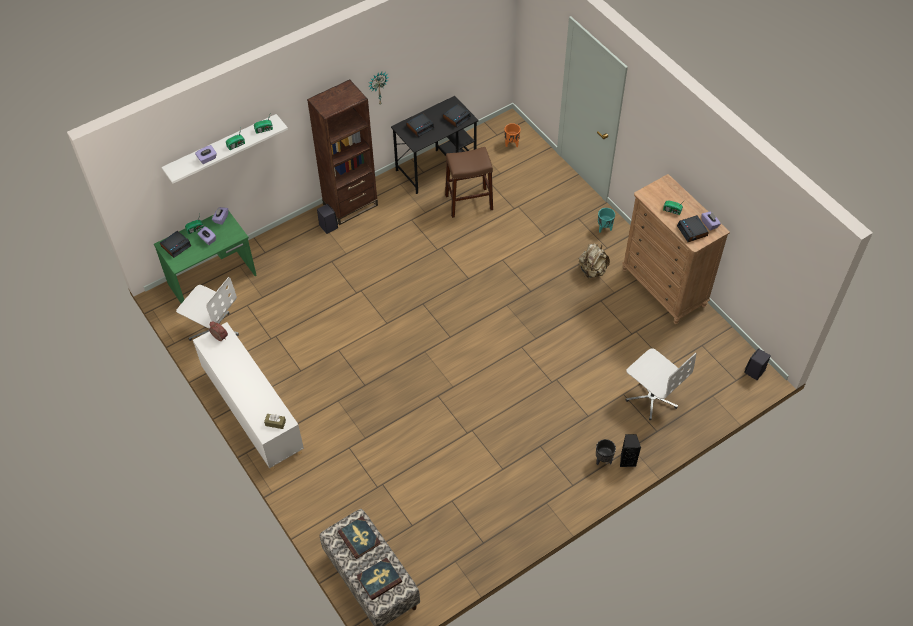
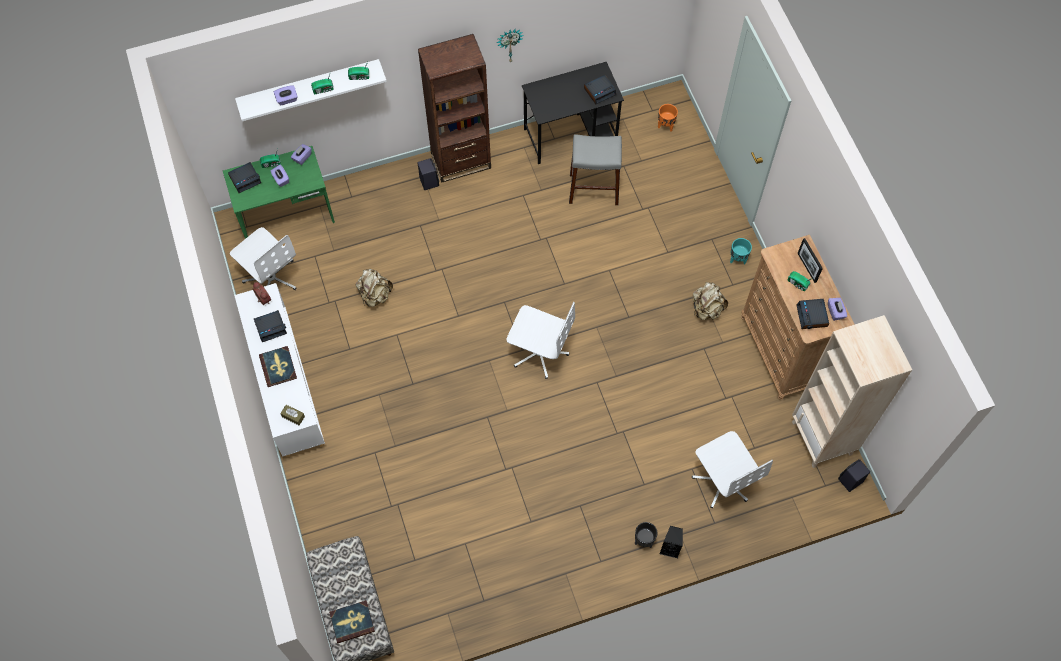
camera: 15 degrees right, 10 degrees up
book [338,516,380,559] -> book moved to [259,346,297,387]
alarm clock [406,113,434,137] -> alarm clock moved to [254,310,287,342]
brown stool [445,147,493,218] -> grey stool [569,134,622,205]
none -> beige backpack [356,269,393,307]
none -> white office chair [507,302,575,379]
none -> beige bookcase [792,315,912,468]
none -> picture frame [797,238,823,283]

